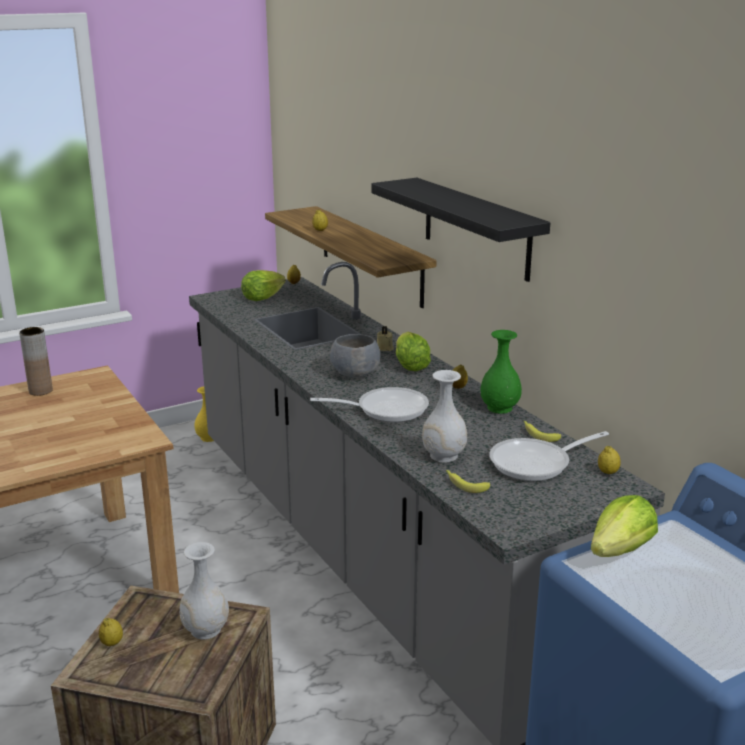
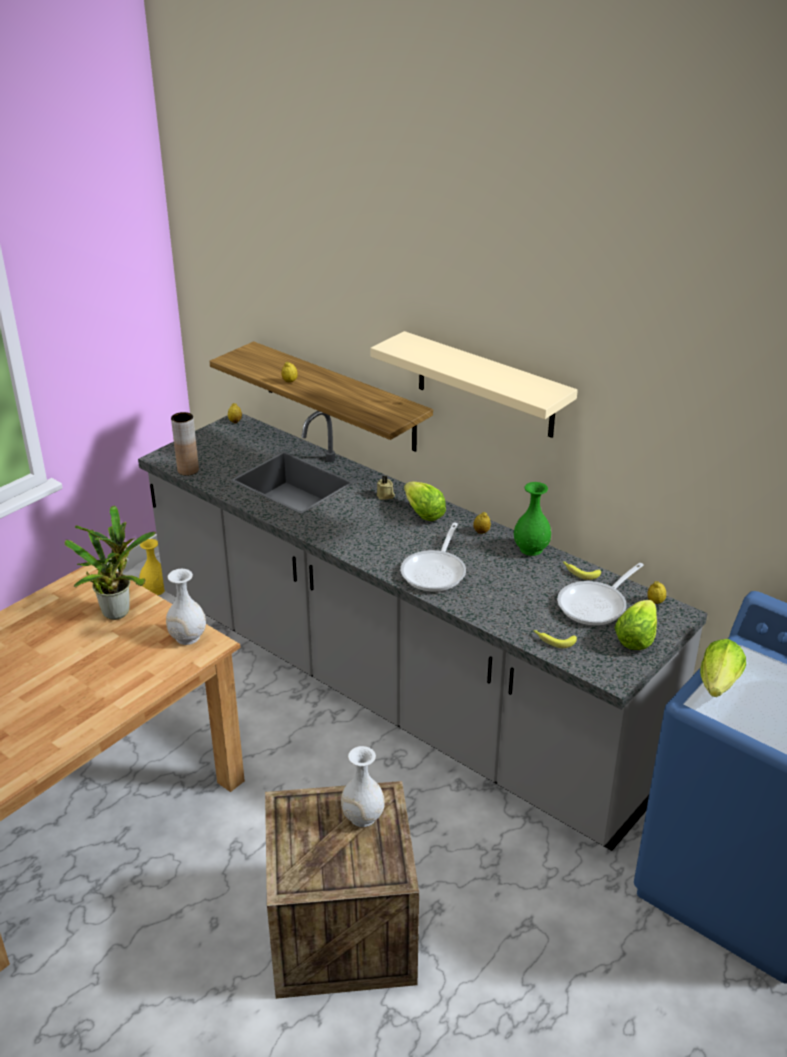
camera: 20 degrees left, 10 degrees up
brown vase [19,327,53,396] -> brown vase moved to [171,412,199,476]
lemon [99,618,123,646] -> none
lettuce [241,270,286,301] -> lettuce moved to [614,600,657,650]
frying pan [310,387,429,422] -> frying pan turned 135 degrees clockwise [400,523,466,592]
grey bowl [330,334,380,378] -> none
black shelf [371,178,550,282] -> beige shelf [370,331,578,438]
white vase [422,370,467,462] -> white vase moved to [166,569,206,645]
none -> potted plant [65,506,156,620]

